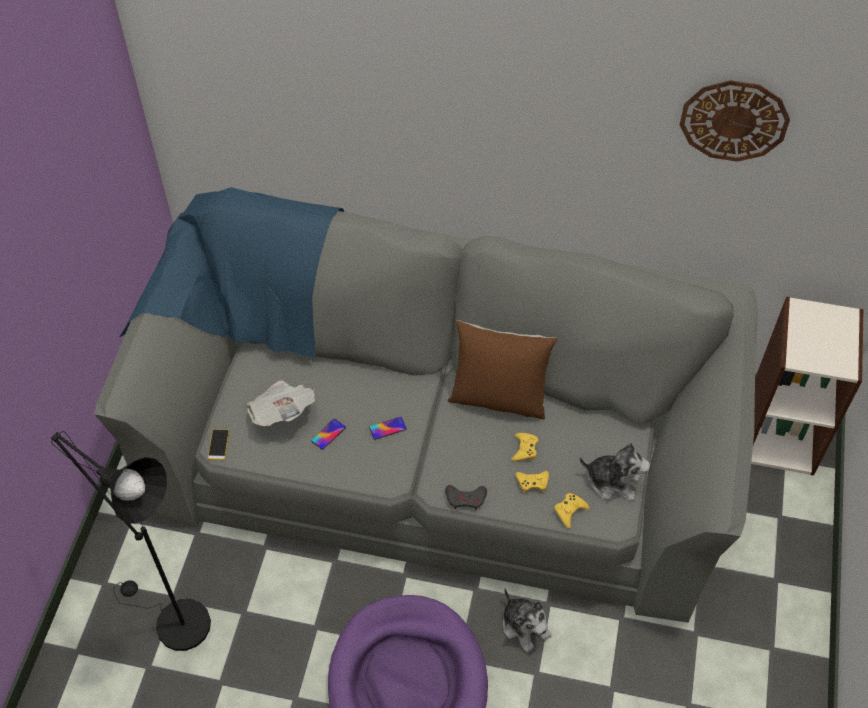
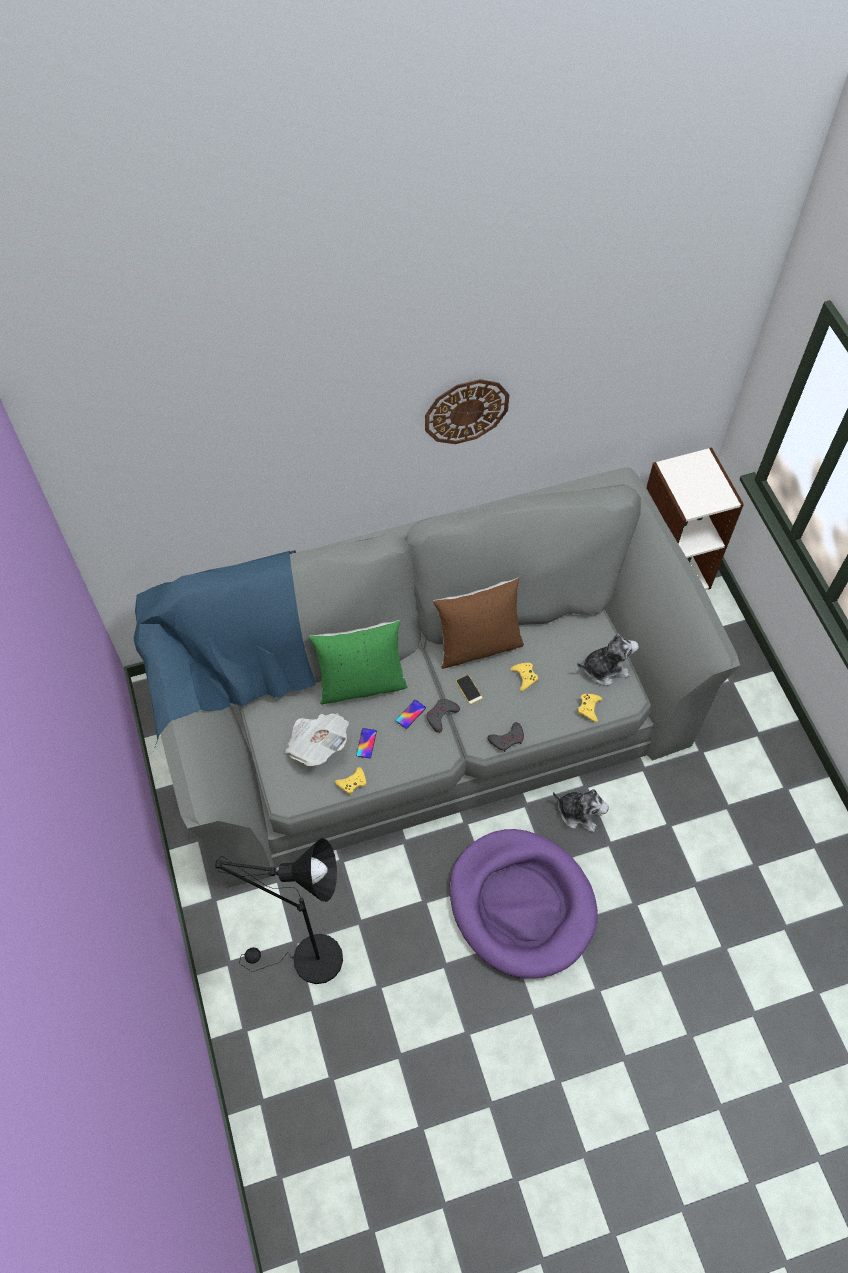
camera: 30 degrees left, 5 degrees up
phone [208,429,229,460] -> phone moved to [456,675,483,704]
yellow game controller [516,471,549,493] -> yellow game controller moved to [335,767,366,795]
wall clock [680,80,790,162] -> wall clock moved to [425,379,509,444]
none -> green pillow [309,620,408,704]
none -> grey game controller [426,699,460,733]

